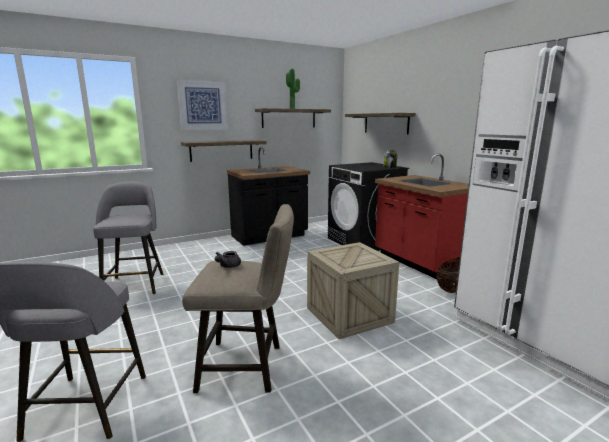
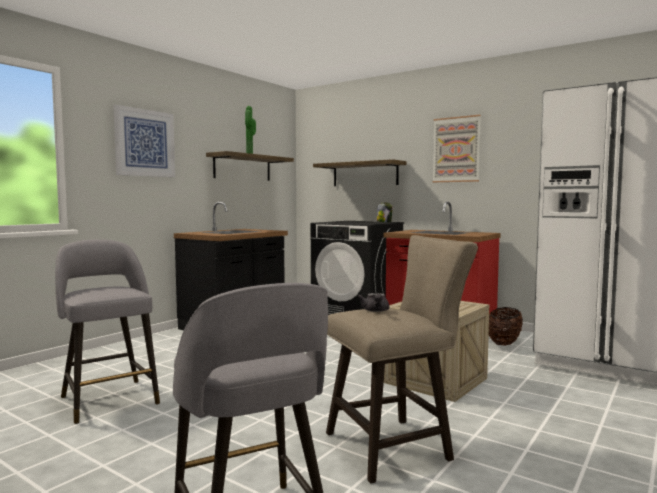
camera: 25 degrees left, 10 degrees down
shelf [181,140,267,162] -> none
none -> picture [433,115,481,182]

